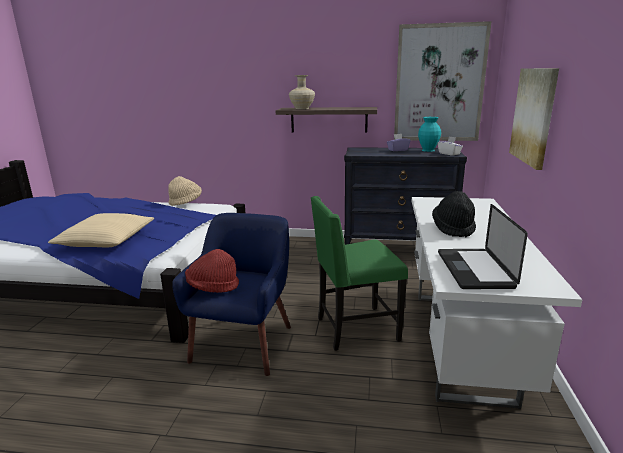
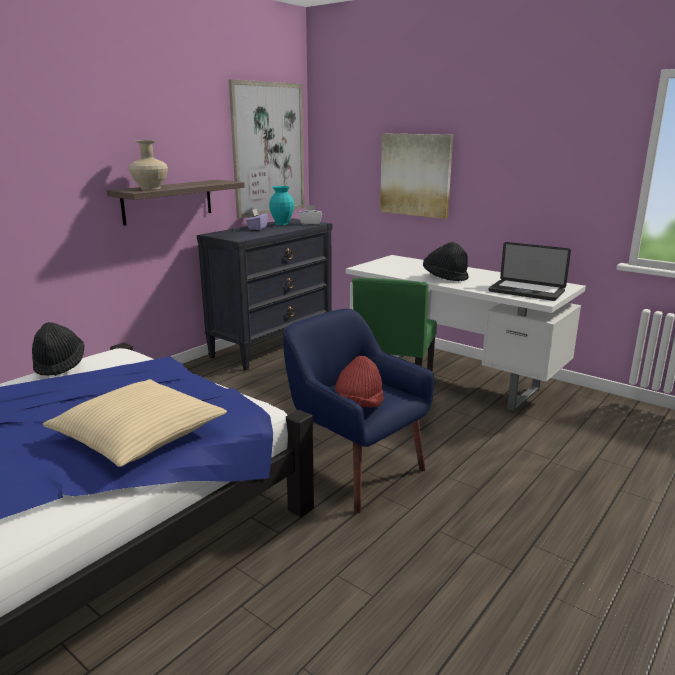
camera: 60 degrees left, 0 degrees up
beige hat [168,176,202,206] -> black hat [32,322,84,376]

